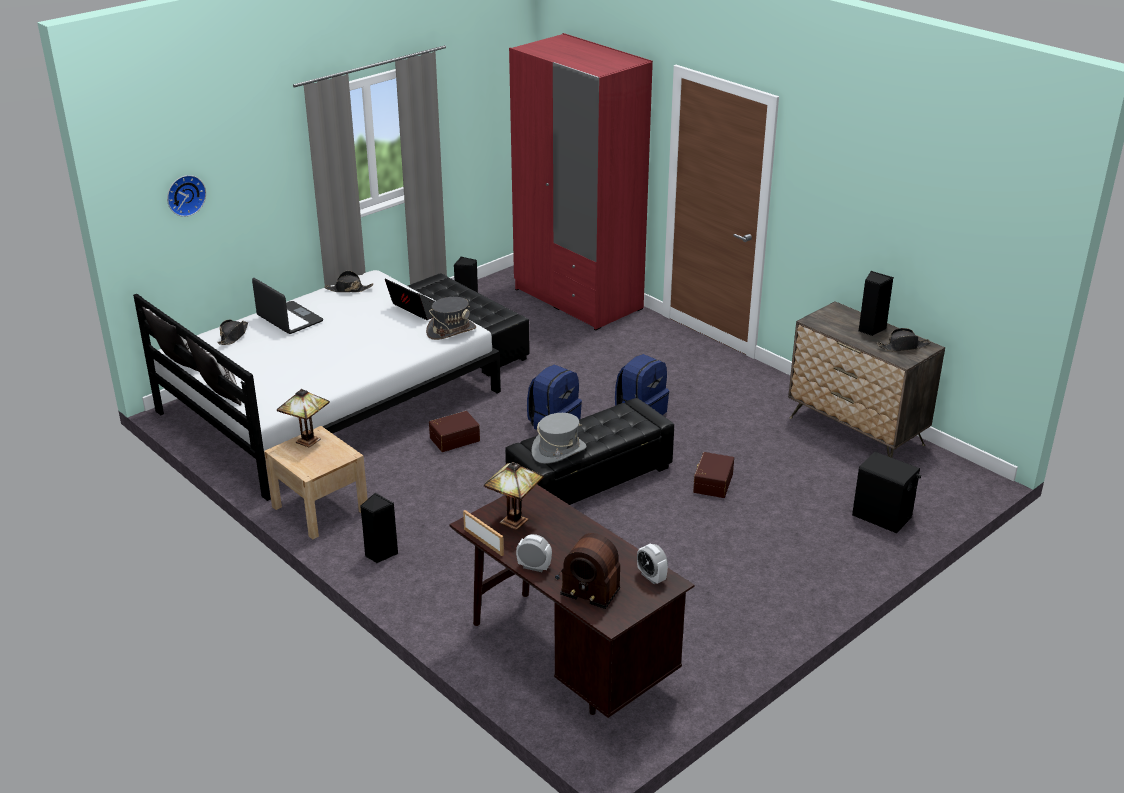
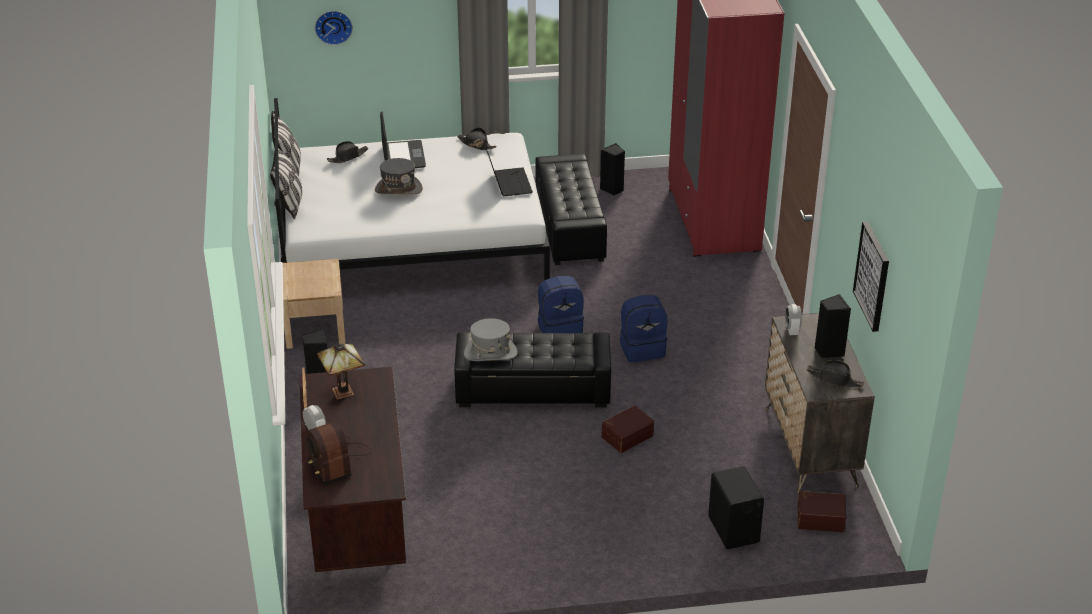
camera: 35 degrees right, 5 degrees up
table lamp [277,389,330,448] -> none
grey hat [426,297,476,340] -> grey hat moved to [375,158,423,195]
brown storage box [429,411,480,452] -> brown storage box moved to [797,491,847,532]
alarm clock [637,544,668,584] -> alarm clock moved to [785,304,802,335]
none -> picture [853,221,889,332]

